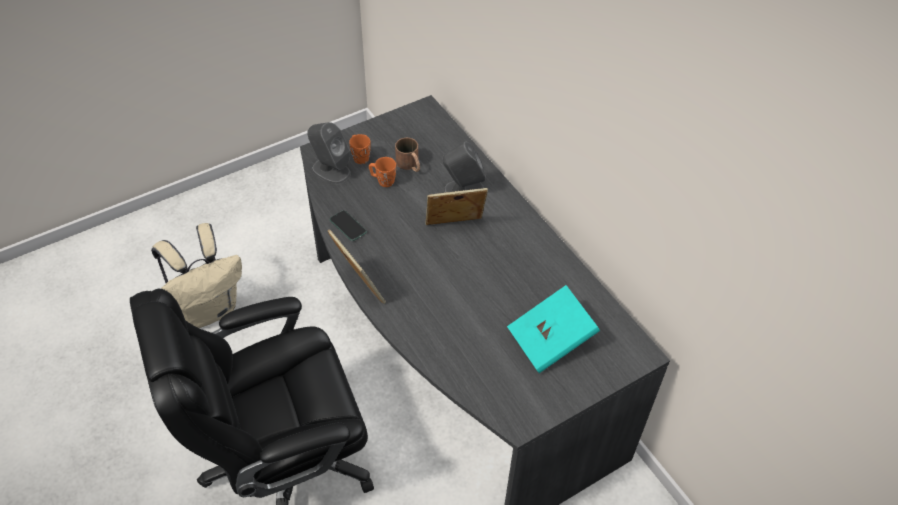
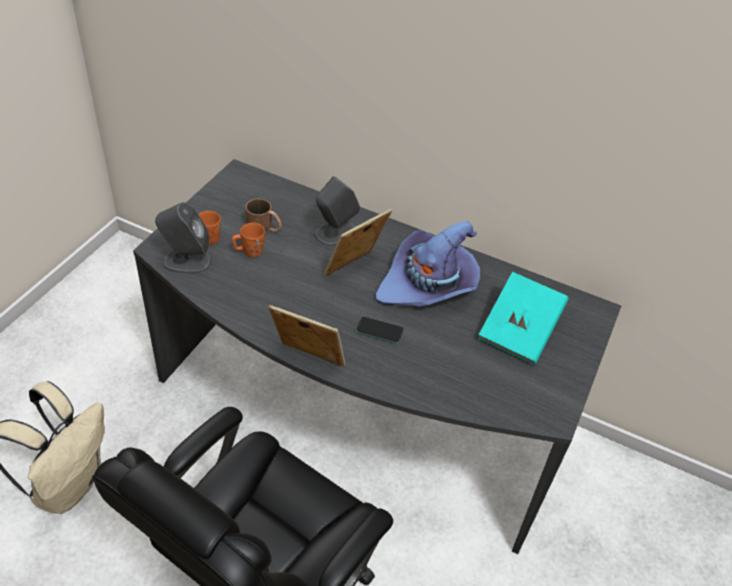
camera: 35 degrees left, 5 degrees down
phone [330,210,367,241] -> phone moved to [356,316,404,344]
none -> purple hat [376,221,480,307]

